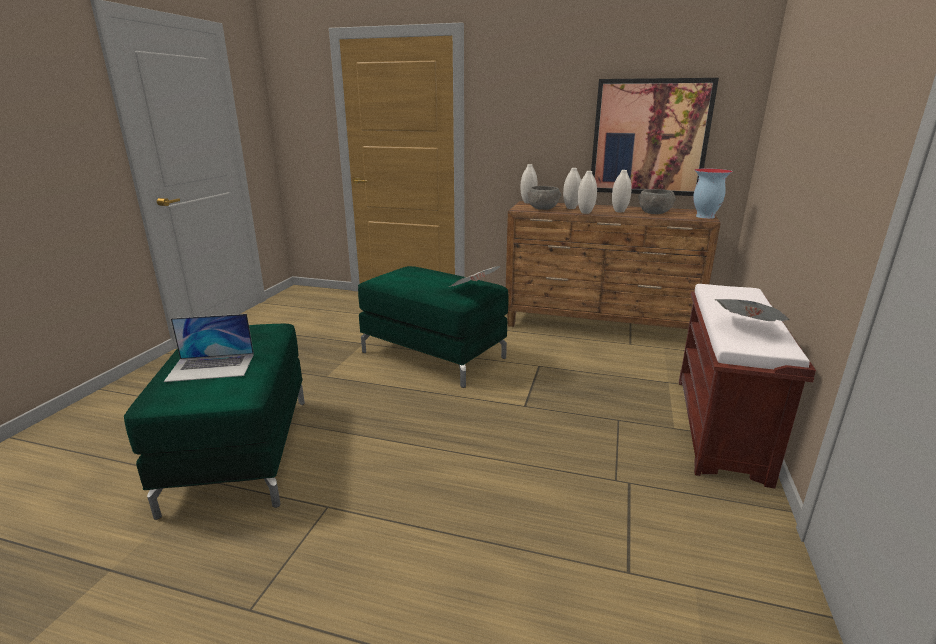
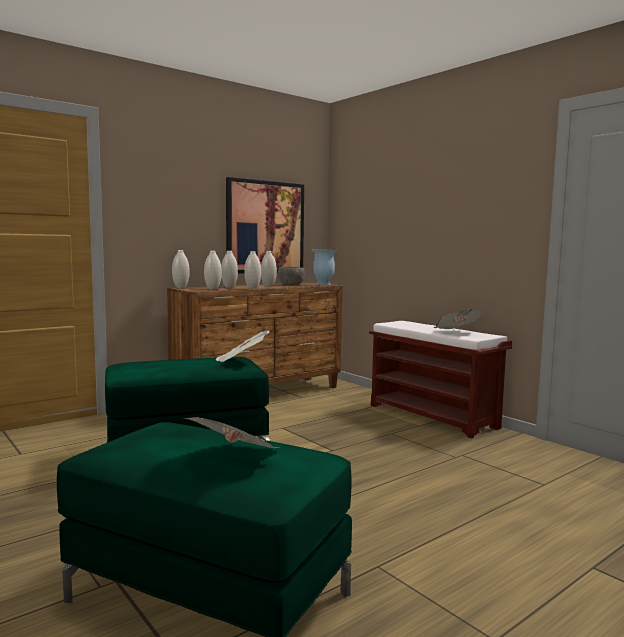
camera: 55 degrees left, 15 degrees down
laptop [164,314,254,382] -> newspaper [183,417,279,448]
grey bowl [527,186,561,210] -> white vase [204,251,222,290]

